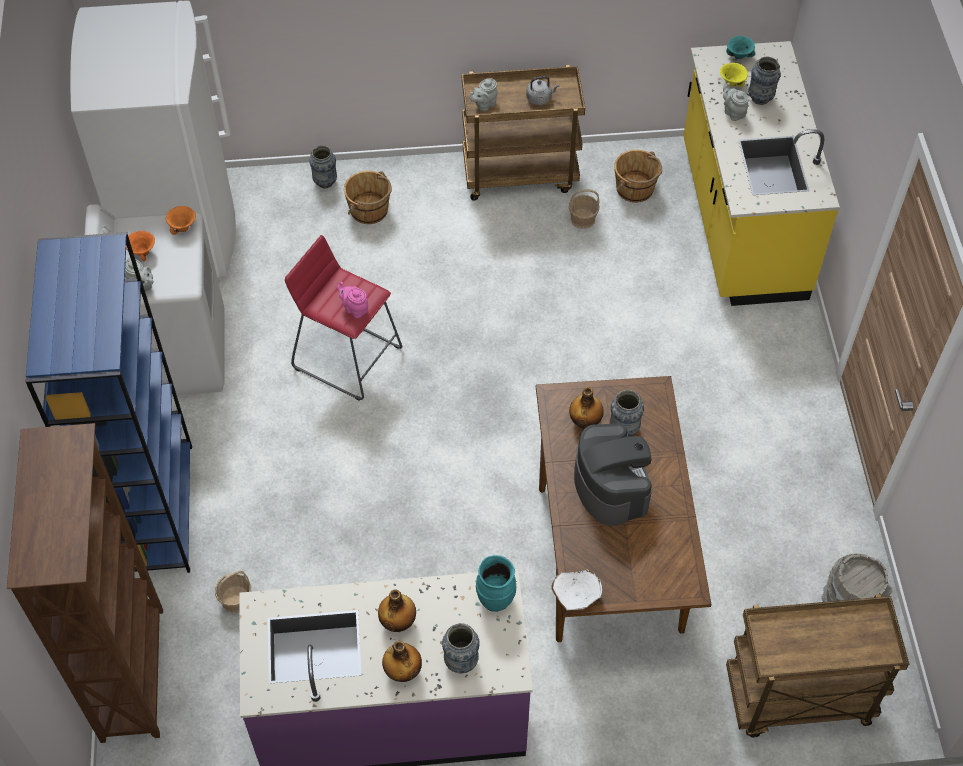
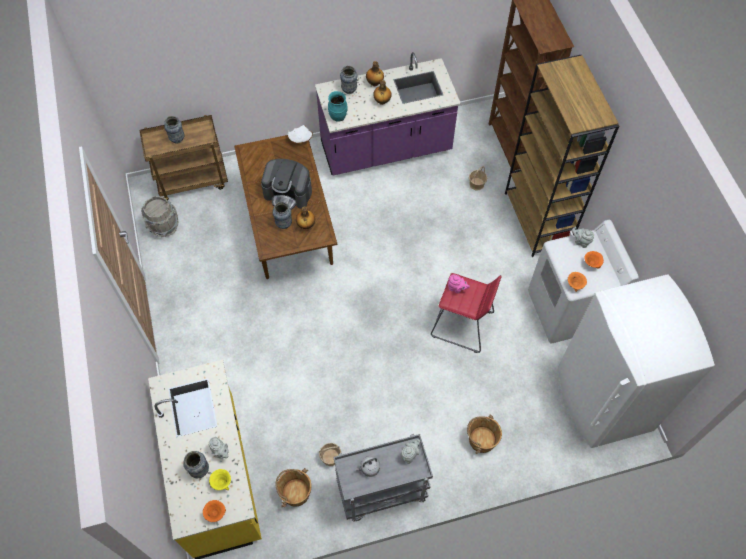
camera: 170 degrees right, 5 degrees up
blue bookcase [26,232,192,573] -> brown bookcase [505,55,619,257]
vase [309,145,337,188] -> vase moved to [164,116,184,144]
brown cart [462,65,585,201] -> grey cart [333,434,433,521]
coffee machine [574,423,652,526] -> coffee machine turned 45 degrees counterclockwise [261,159,312,210]
turquoise bowl [726,36,755,59] -> orange bowl [203,500,226,522]

